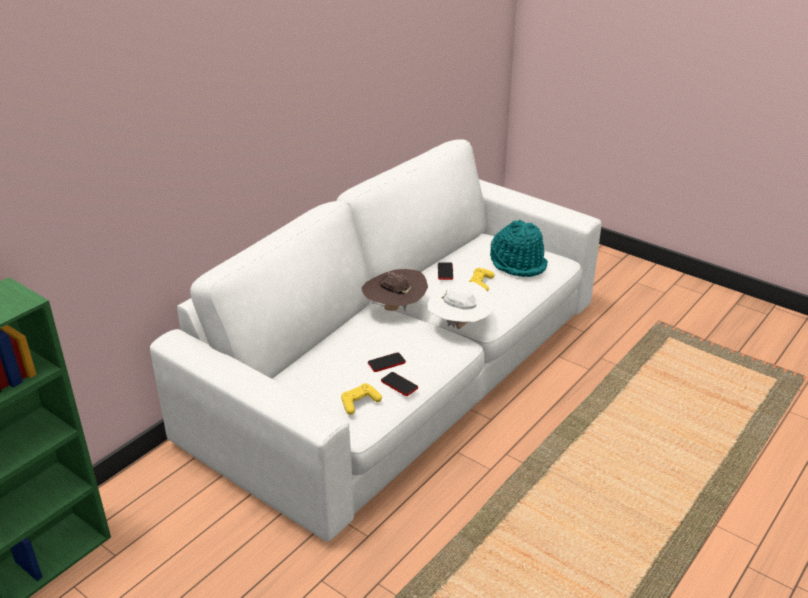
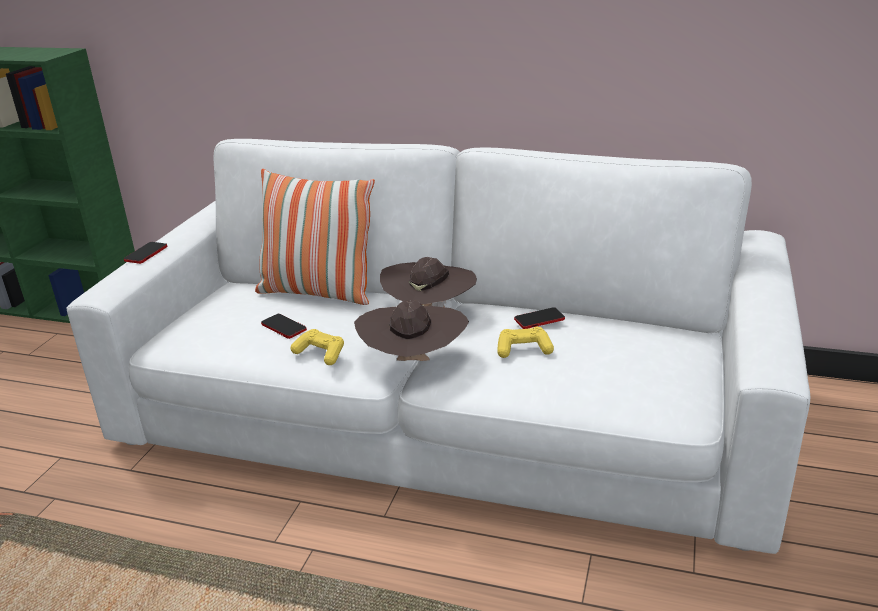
camera: 70 degrees right, 5 degrees down
yellow game controller [341,383,382,415] -> yellow game controller moved to [291,329,344,365]
phone [381,372,418,396] -> phone moved to [124,242,167,264]
white hat [428,282,493,329] -> brown hat [354,300,469,361]
turquoise hat [490,220,548,277] -> none
none -> pillow [255,169,375,305]

